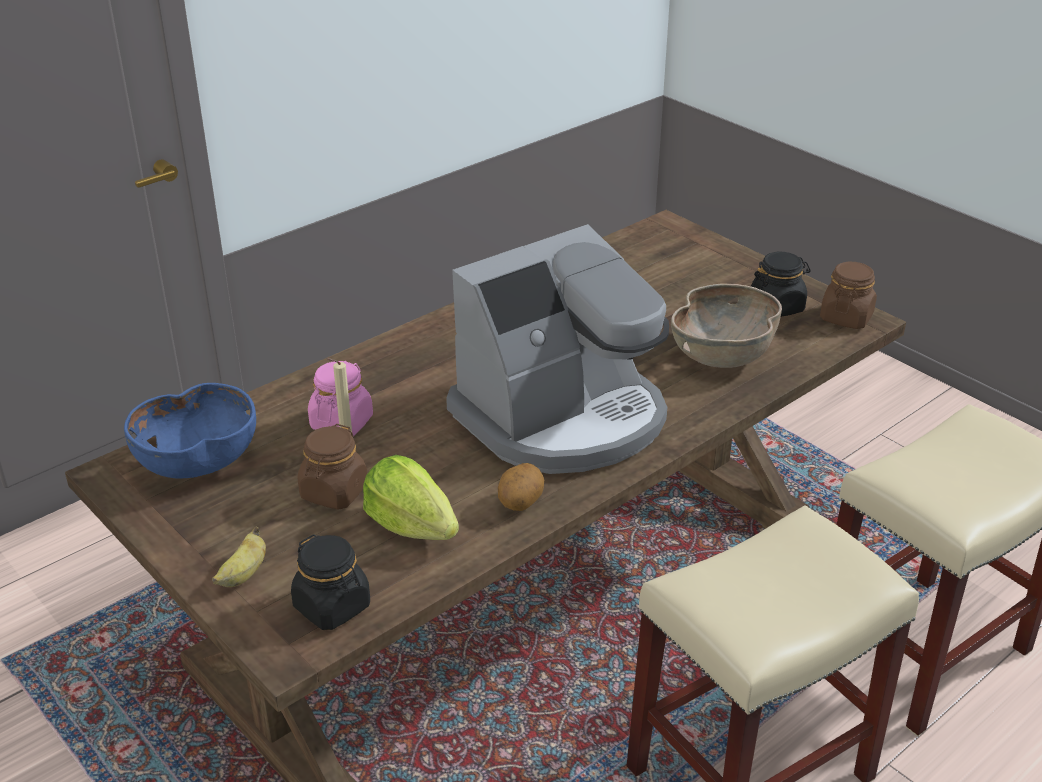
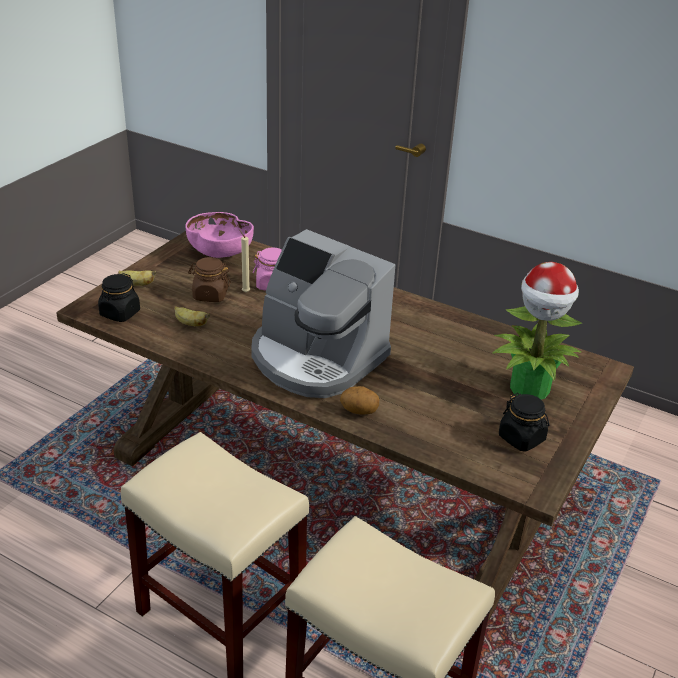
camera: 70 degrees right, 0 degrees up
blue bowl [124,383,256,479] -> pink bowl [185,212,254,258]
lettuce [363,455,459,540] -> banana [174,306,210,326]
potato [498,463,544,511] -> potato moved to [340,386,379,415]
brown bowl [671,283,782,368] -> none
brown jar [820,262,877,329] -> none
none -> potted plant [492,262,582,400]

